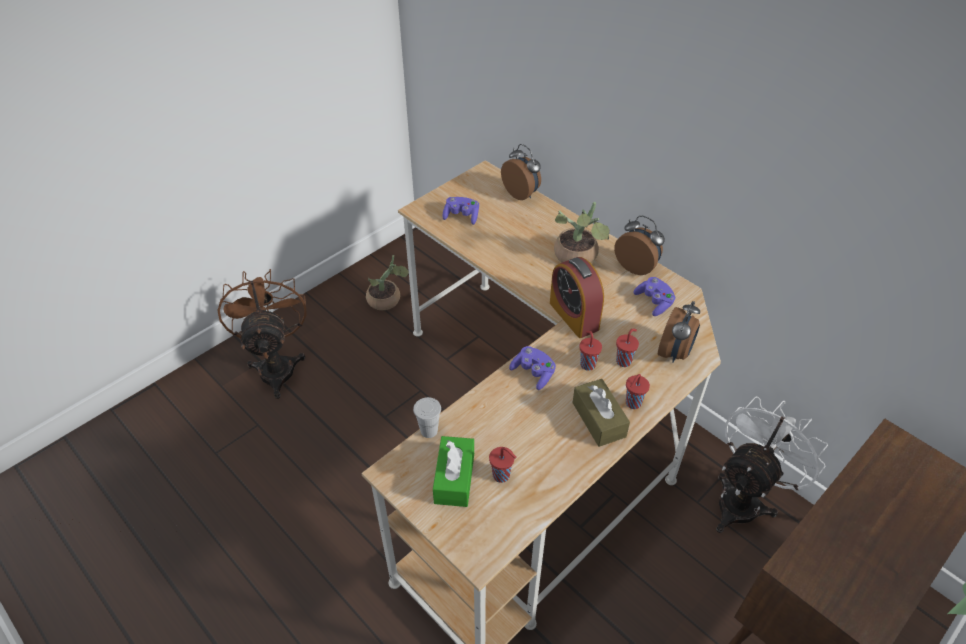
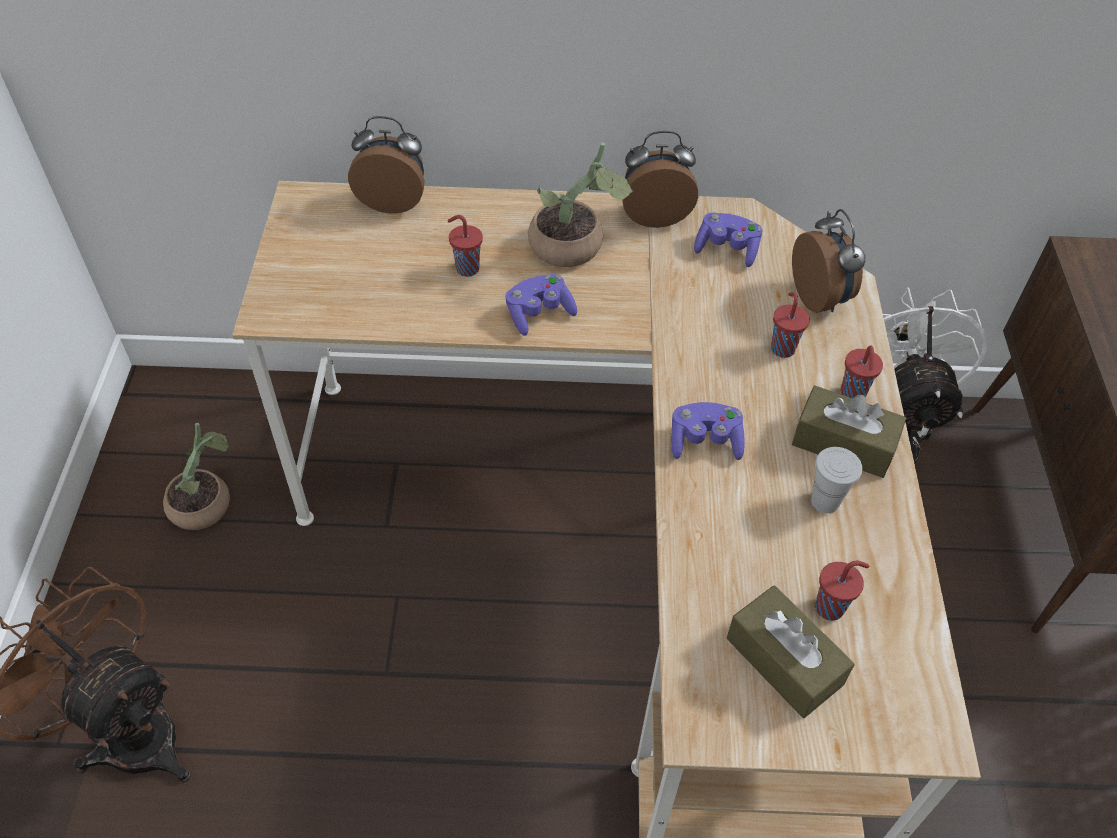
camera: 45 degrees left, 5 degrees up
white cup [413,397,441,438] -> white cup moved to [811,447,862,513]
green tissue box [433,436,474,507] -> brown tissue box [727,585,855,718]
purple game controller [442,197,479,225] -> purple game controller moved to [505,274,577,336]
alarm clock [550,257,604,338] -> none
red cup [579,331,602,371] -> red cup moved to [448,215,483,277]

